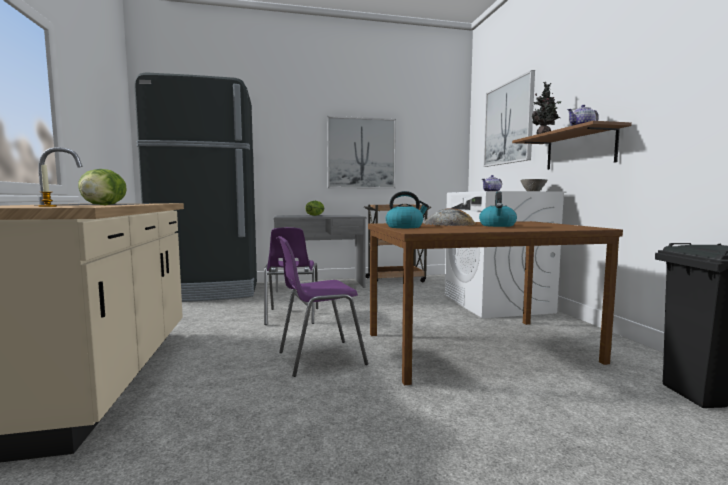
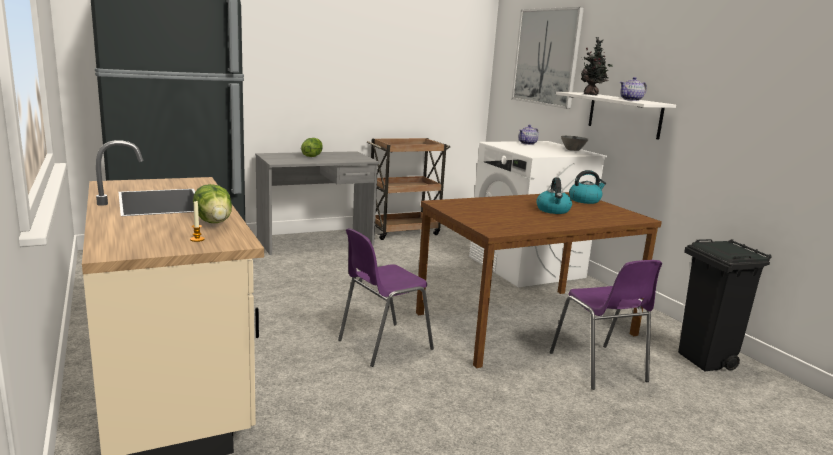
camera: 15 degrees left, 10 degrees up
purple chair [264,227,318,325] -> purple chair moved to [550,260,662,390]
picture [327,116,396,189] -> none
kettle [386,191,429,228] -> kettle moved to [569,170,606,204]
bread [423,208,475,226] -> none
brown shelf [512,121,632,170] -> white shelf [556,92,676,140]

